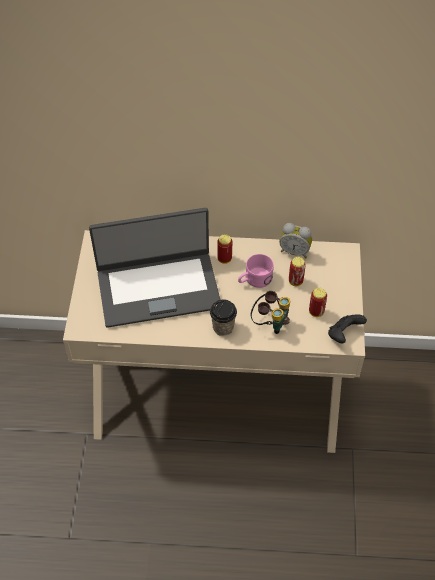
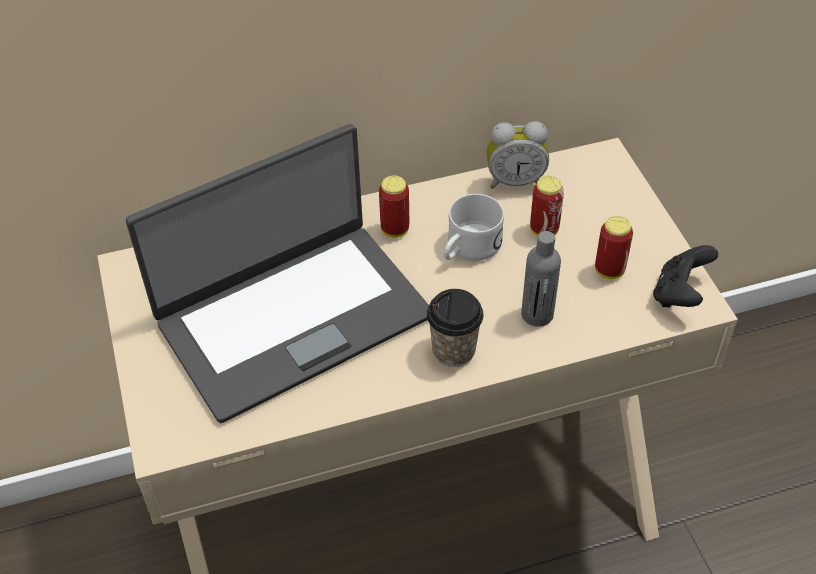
camera: 20 degrees left, 5 degrees down
pink mug [238,254,274,288] -> white mug [444,194,504,261]
binoculars [250,291,290,334] -> grey bottle [521,231,561,327]

